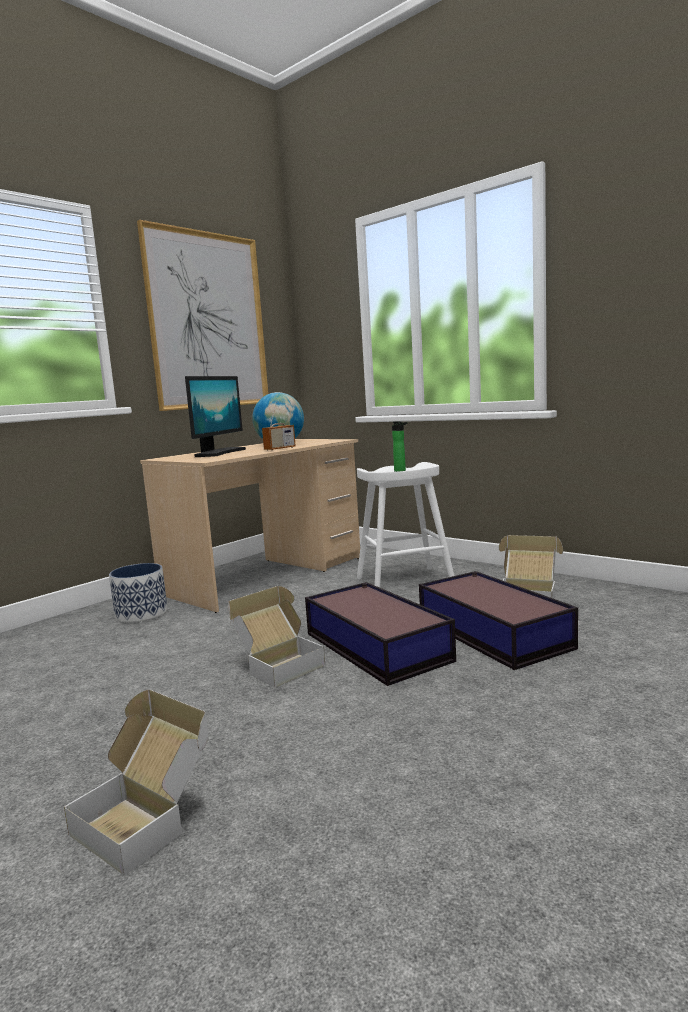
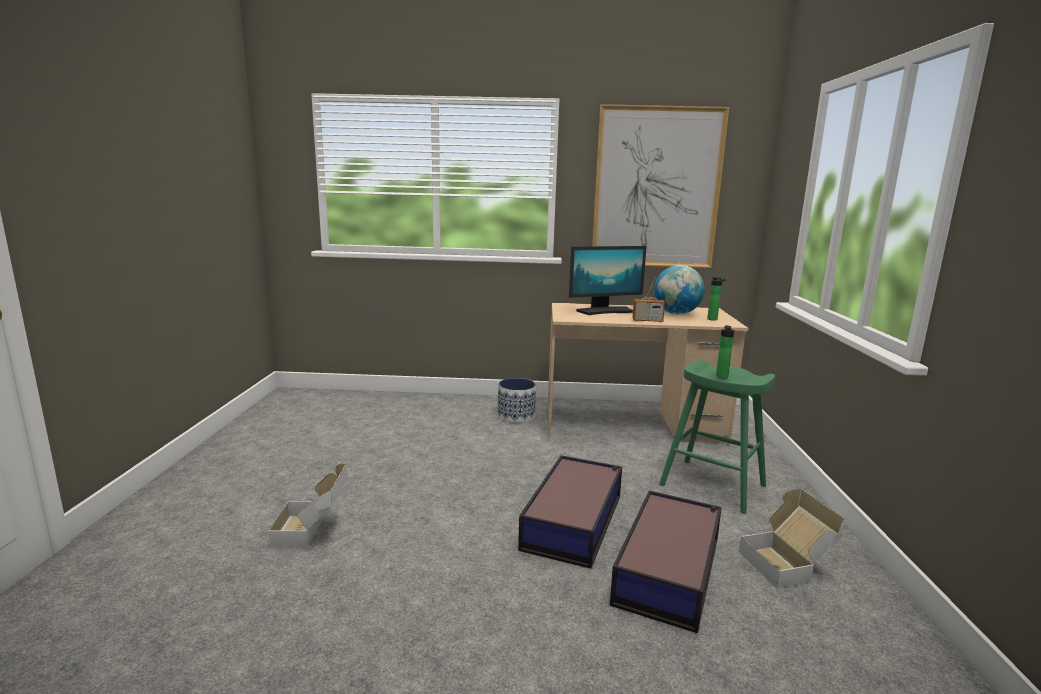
camera: 50 degrees right, 5 degrees up
cardboard box [228,586,325,688] -> none
white stool [357,462,454,588] -> green stool [659,360,775,514]
none -> bottle [707,277,727,321]

